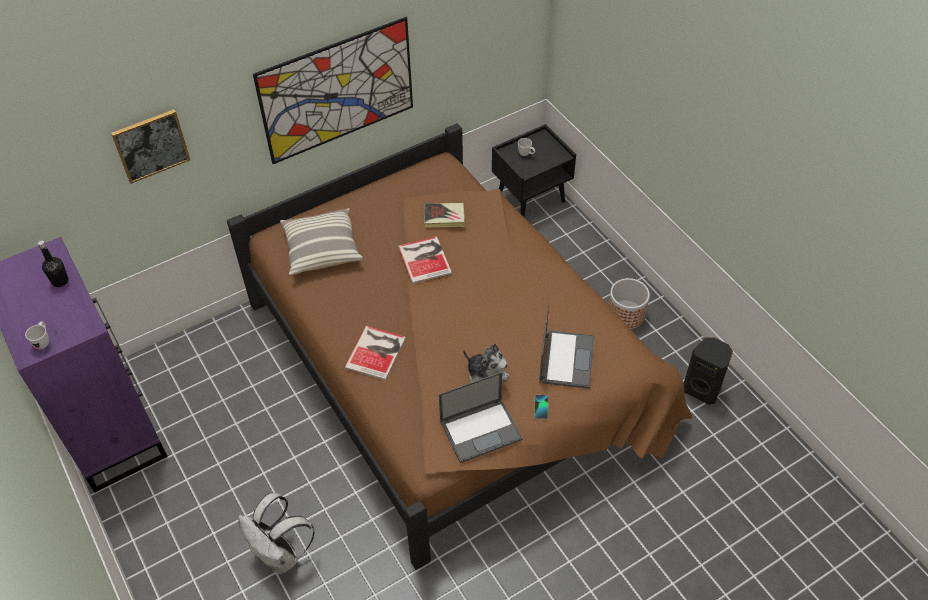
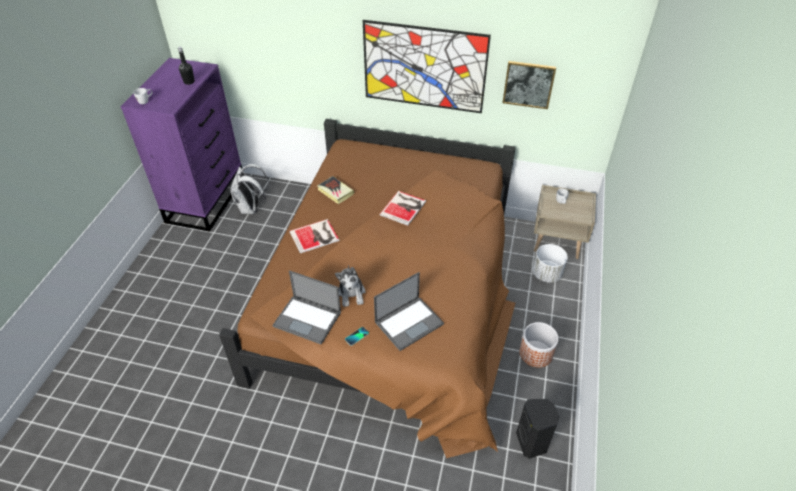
camera: 45 degrees right, 5 degrees down
picture [111,109,190,184] -> picture moved to [503,61,556,109]
white backpack [238,493,315,575] -> white backpack moved to [230,164,269,214]
pillow [280,208,363,275] -> none
book [424,203,465,228] -> book moved to [317,176,354,204]
black nightstand [492,124,576,217] -> beige nightstand [534,185,596,259]
none -> white planter [533,244,568,283]

